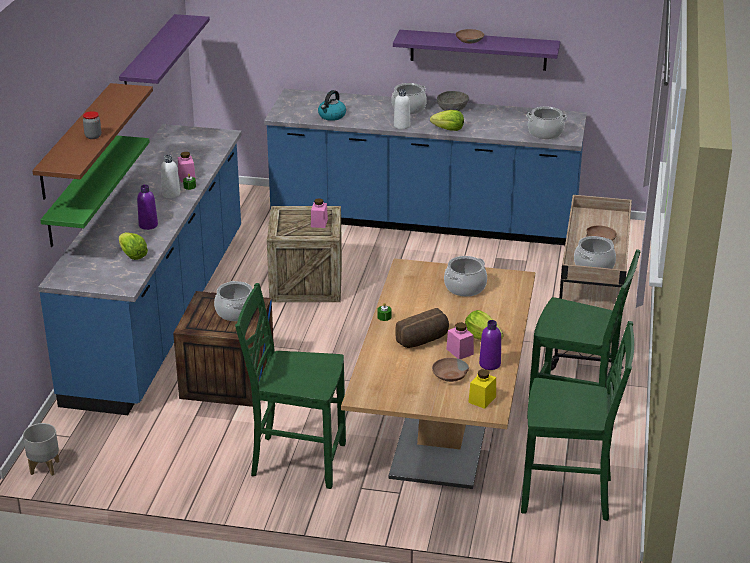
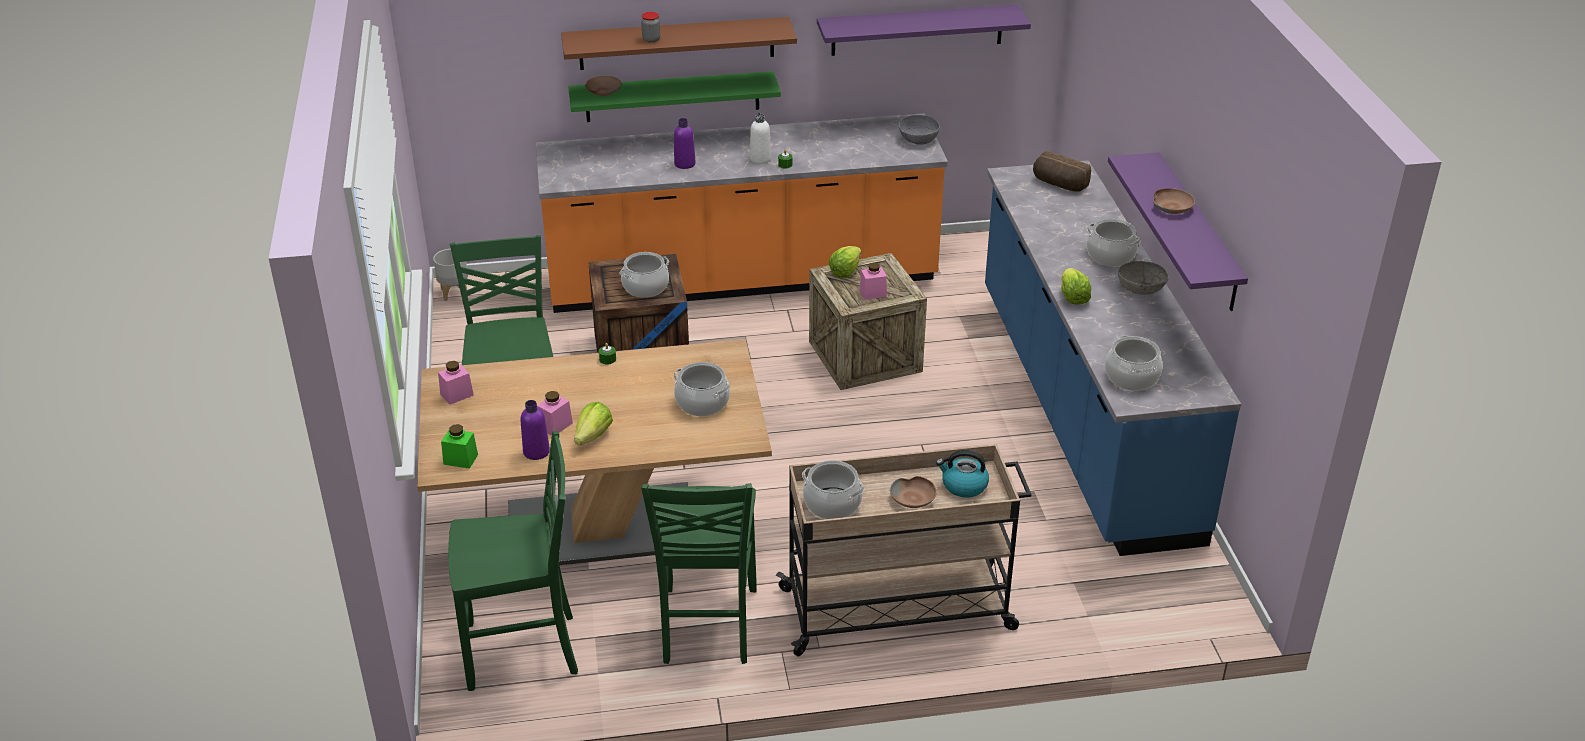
camera: 70 degrees right, 5 degrees up
blue counter [38,124,242,415] -> orange counter [536,113,948,313]
lettuce [119,232,148,260] -> lettuce moved to [829,246,861,278]
pink jar [178,152,196,183] -> pink jar moved to [438,361,474,405]
kettle [318,90,346,121] -> kettle moved to [936,450,989,498]
white bottle [394,89,410,129] -> none
bread [395,308,449,348] -> bread moved to [1033,151,1091,192]
brown bowl [432,358,469,382] -> brown bowl moved to [585,75,622,96]
yellow jar [468,369,496,409] -> green jar [441,424,478,469]
green chair [521,321,634,521] -> green chair turned 90 degrees counterclockwise [448,431,578,691]
none -> grey bowl [899,115,940,145]

